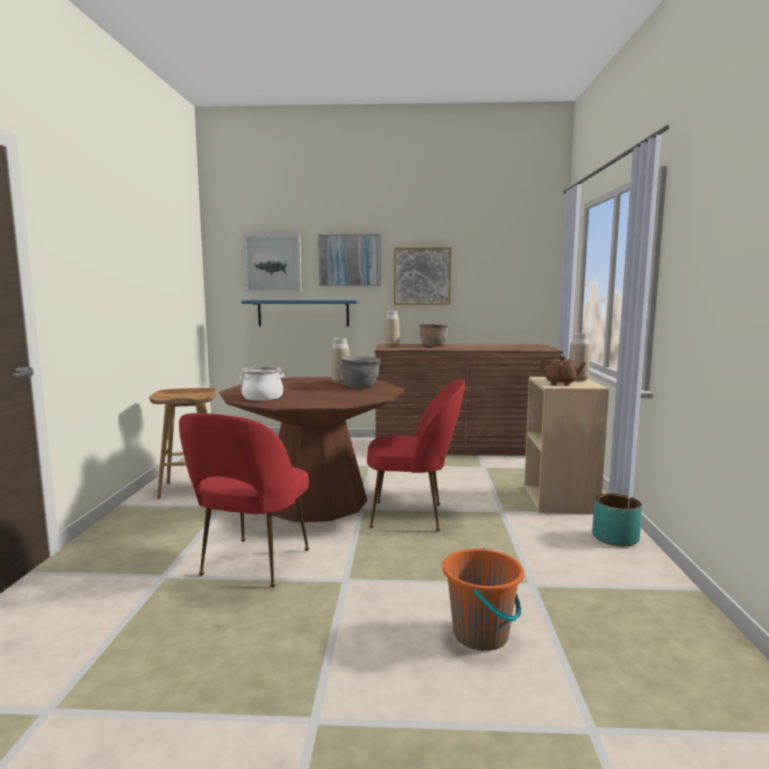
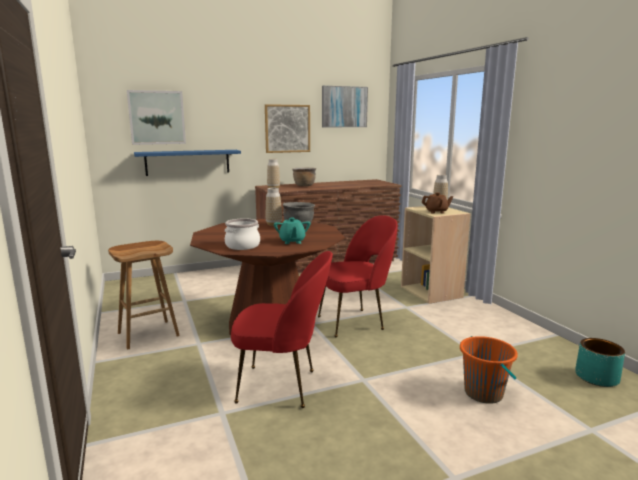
camera: 25 degrees left, 5 degrees up
red chair [179,413,309,587] -> red chair turned 75 degrees counterclockwise [231,251,333,408]
picture [318,234,381,286] -> picture moved to [322,86,368,127]
turquoise planter [592,494,642,546] -> turquoise planter moved to [575,338,625,387]
none -> turquoise teapot [274,217,310,244]

